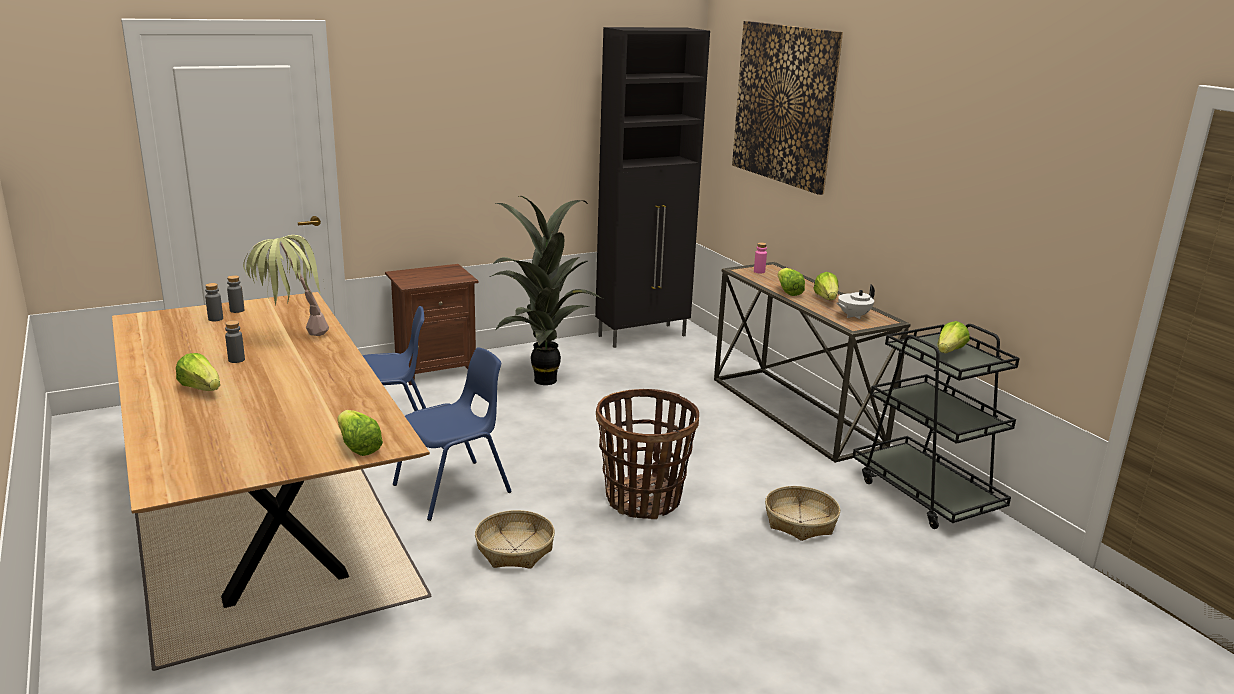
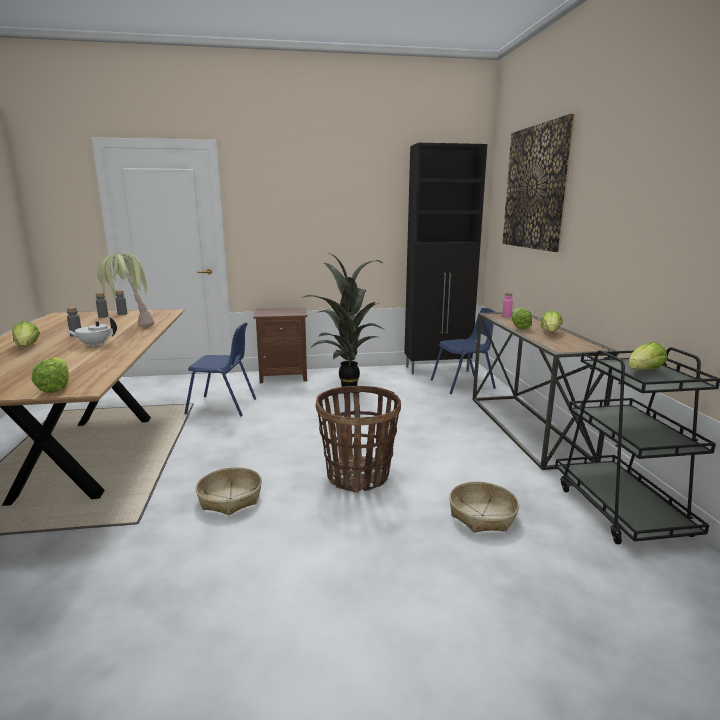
camera: 20 degrees right, 5 degrees down
blue chair [393,347,512,521] -> blue chair moved to [431,308,496,394]
white teapot [837,284,875,319] -> white teapot moved to [65,317,117,347]

